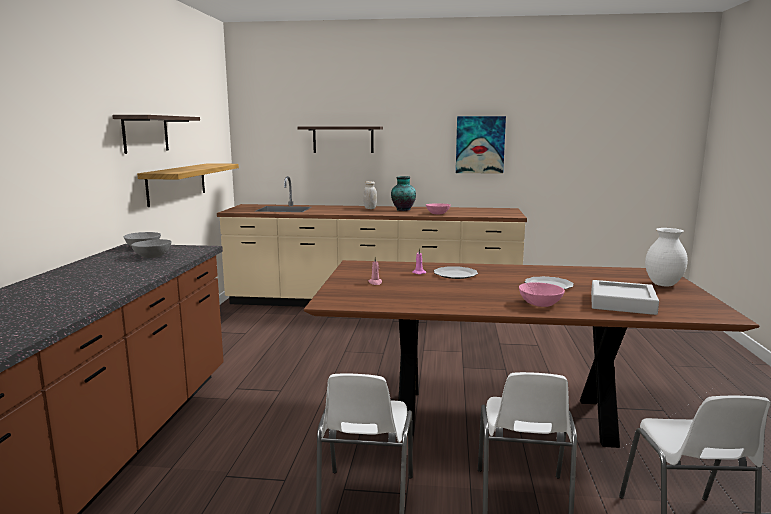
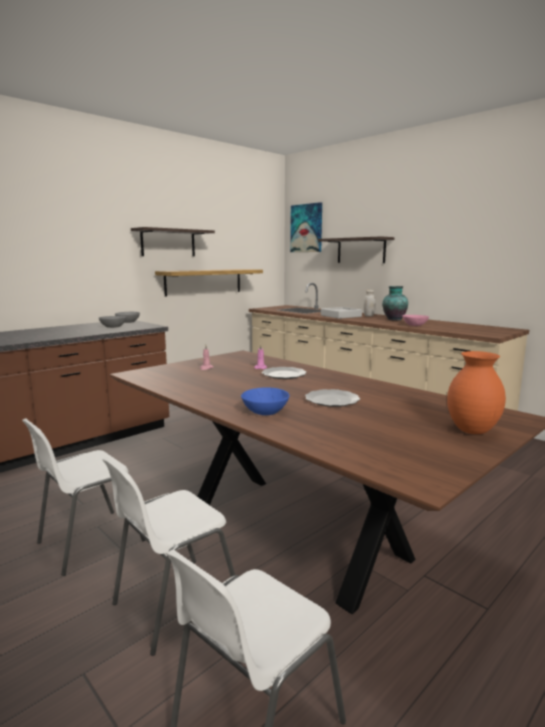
camera: 40 degrees right, 0 degrees up
picture [456,116,506,174] -> picture moved to [290,202,322,252]
pink bowl [519,282,565,307] -> blue bowl [241,387,290,415]
grey tray [591,280,659,315] -> grey tray moved to [321,307,362,319]
white vase [645,228,688,286] -> orange vase [447,351,506,434]

